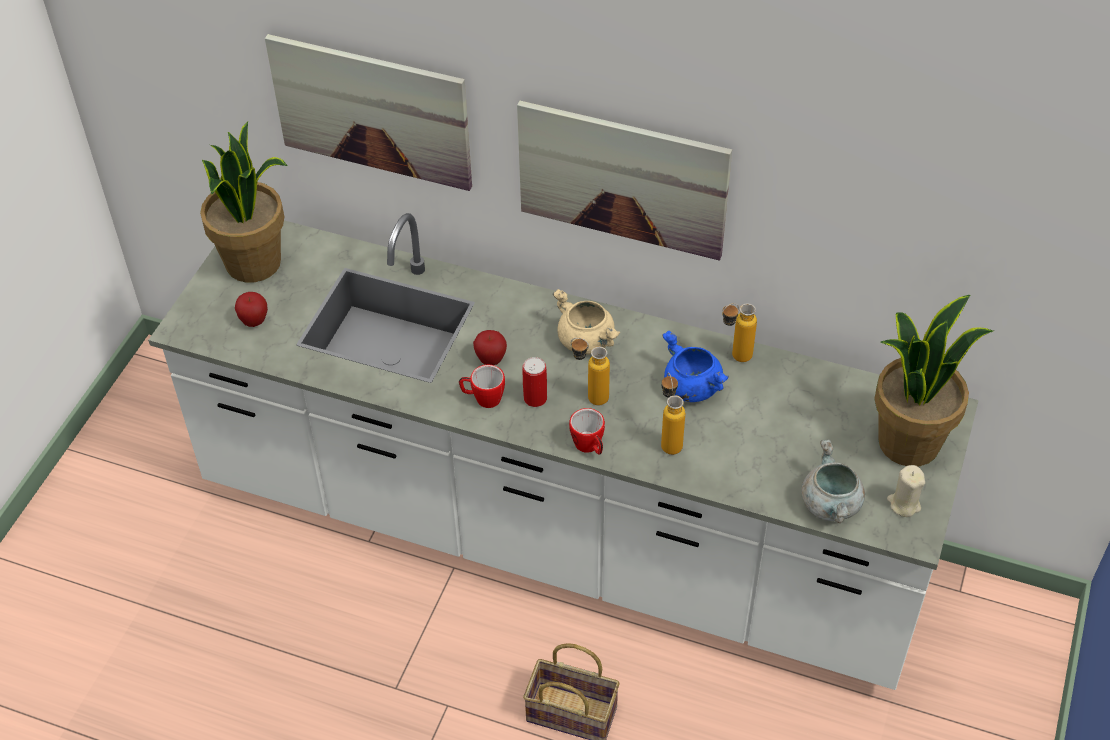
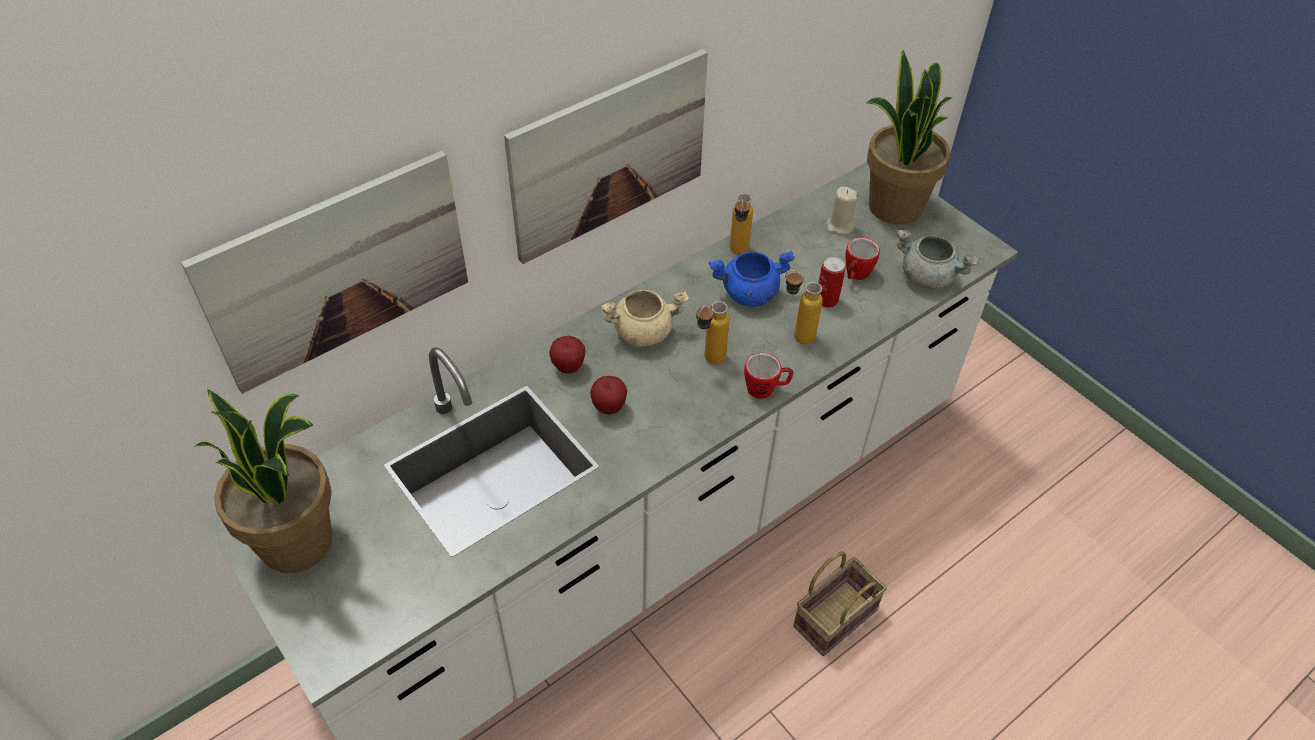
camera: 60 degrees left, 0 degrees up
apple [235,292,268,327] -> apple moved to [549,336,586,374]
mug [459,365,505,408] -> mug moved to [846,238,880,280]
can [523,357,547,407] -> can moved to [818,257,846,308]
beige candle [887,465,925,517] -> beige candle moved to [826,187,857,235]

